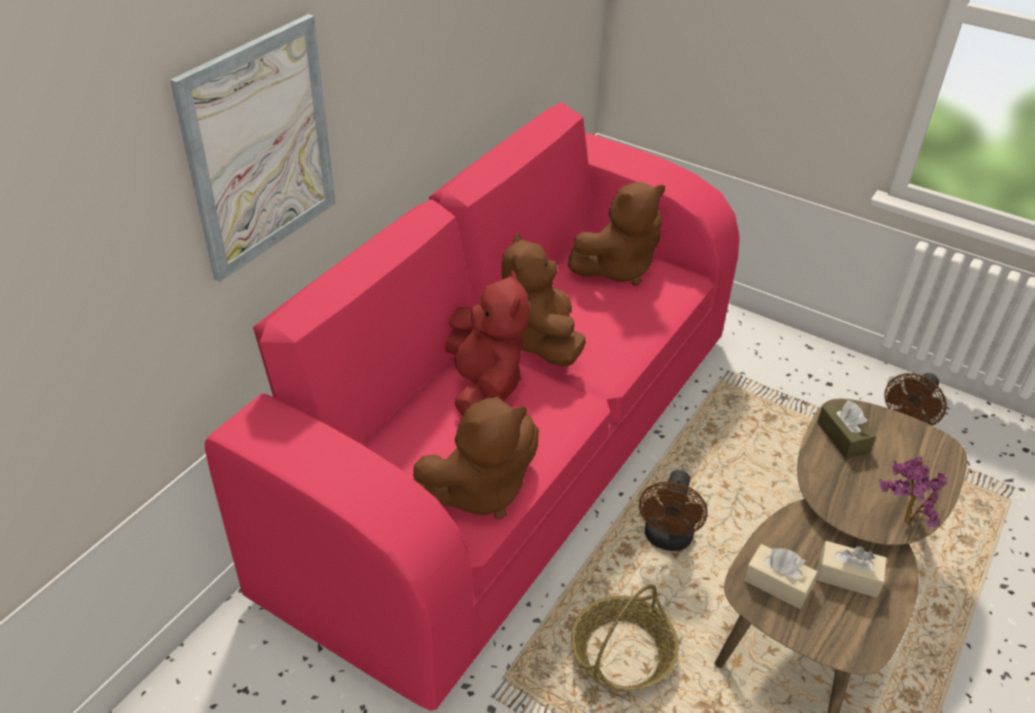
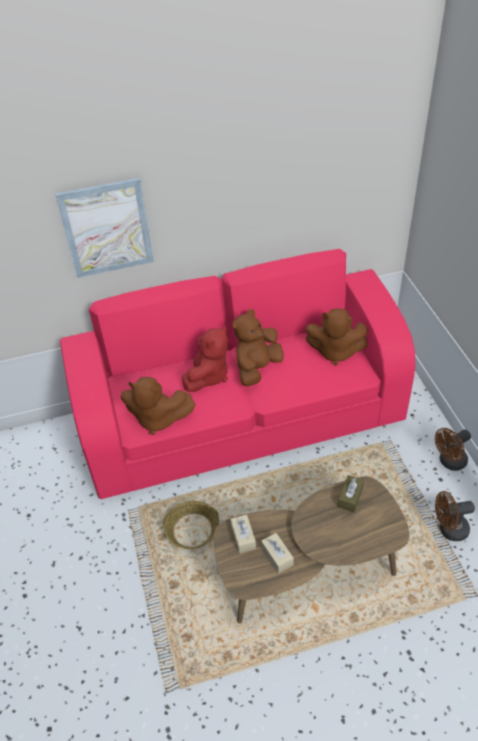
camera: 45 degrees right, 5 degrees up
brown fan [639,470,708,551] -> brown fan moved to [435,428,471,471]
potted plant [879,456,947,527] -> none

